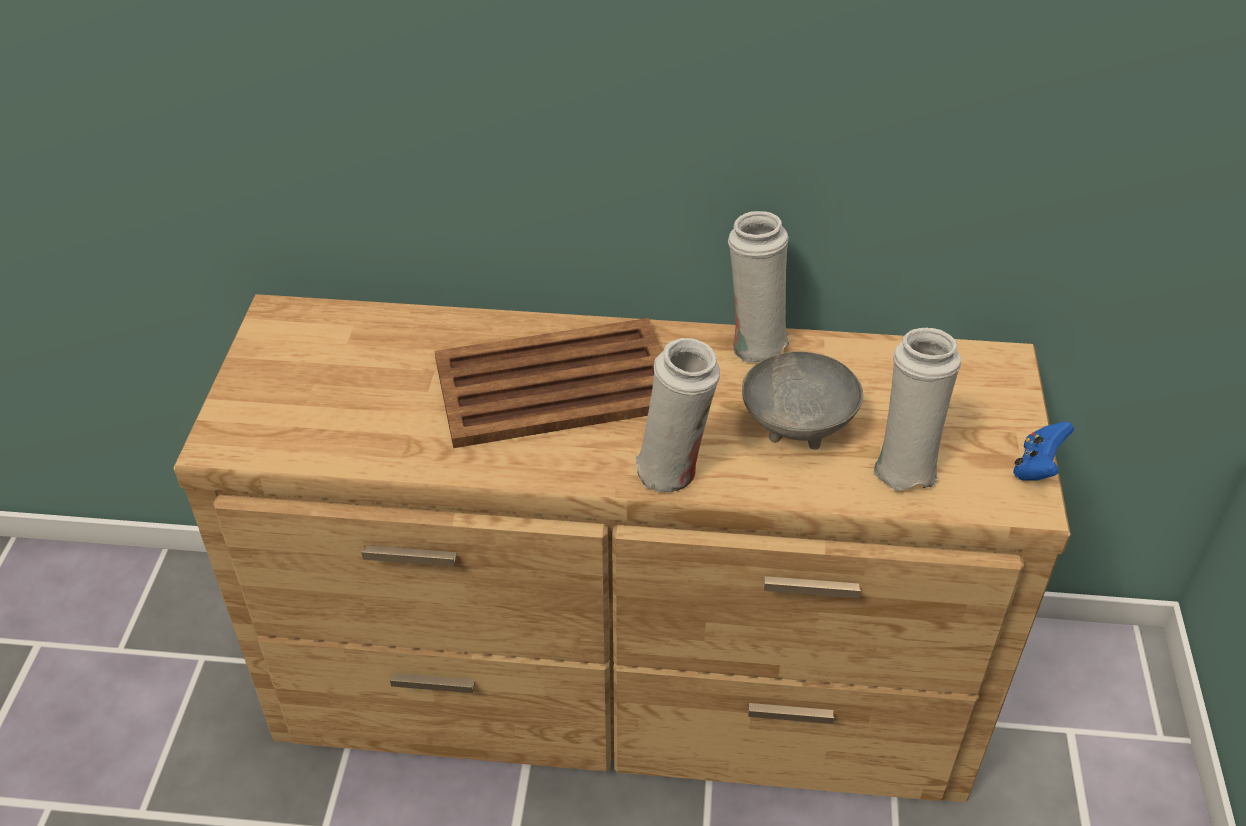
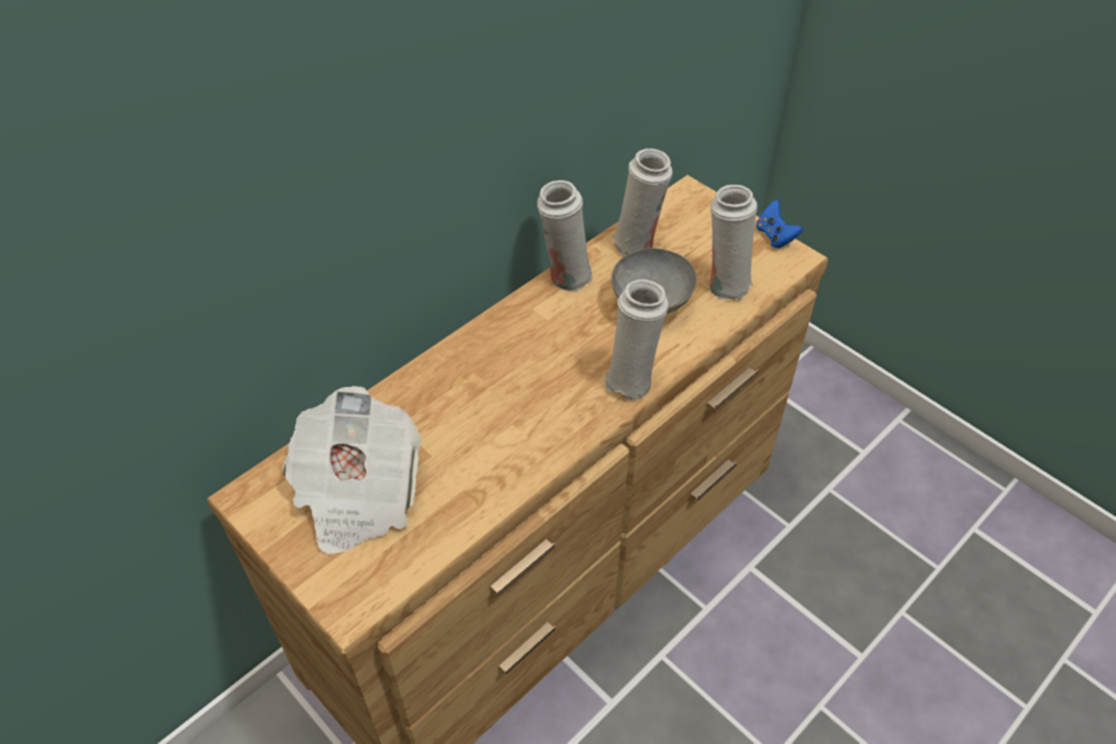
camera: 50 degrees left, 5 degrees up
brown tray [435,318,662,448] -> none
none -> newspaper [283,386,421,555]
none -> white vase [612,148,673,255]

